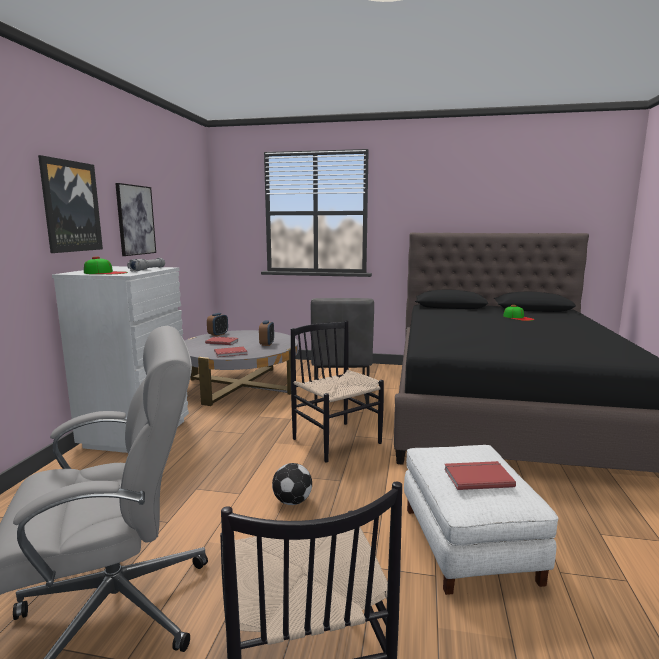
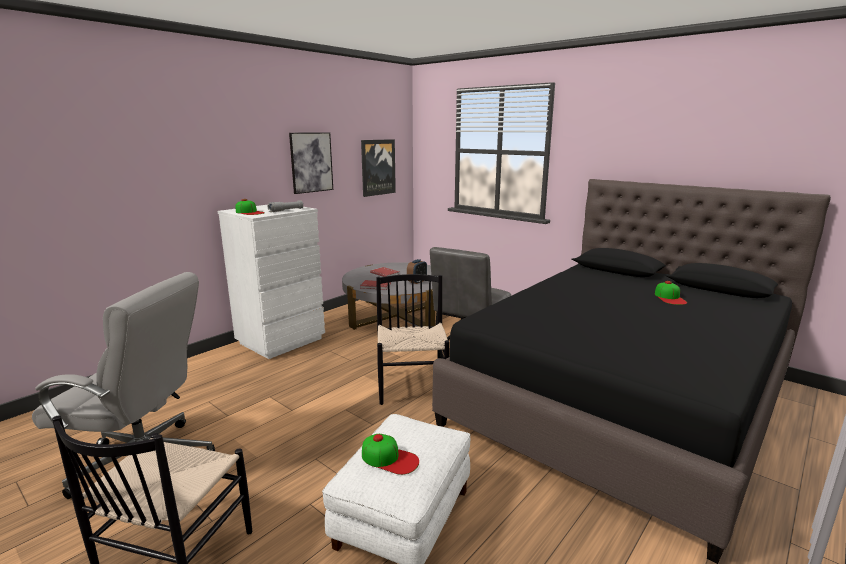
camera: 30 degrees right, 5 degrees up
picture [38,155,103,253] -> picture moved to [361,139,396,197]
alarm clock [207,313,228,336] -> none
football [272,463,312,505] -> none
red book [444,461,516,490] -> cap [362,434,419,475]

